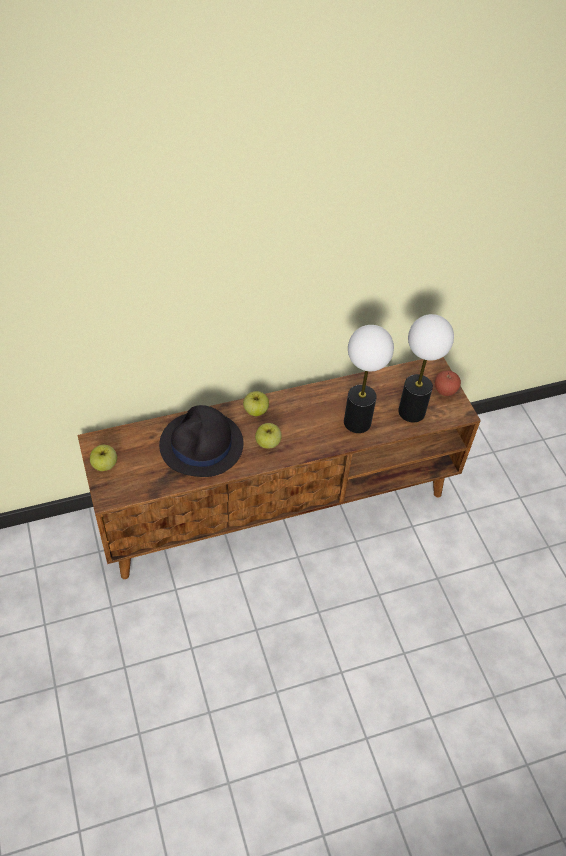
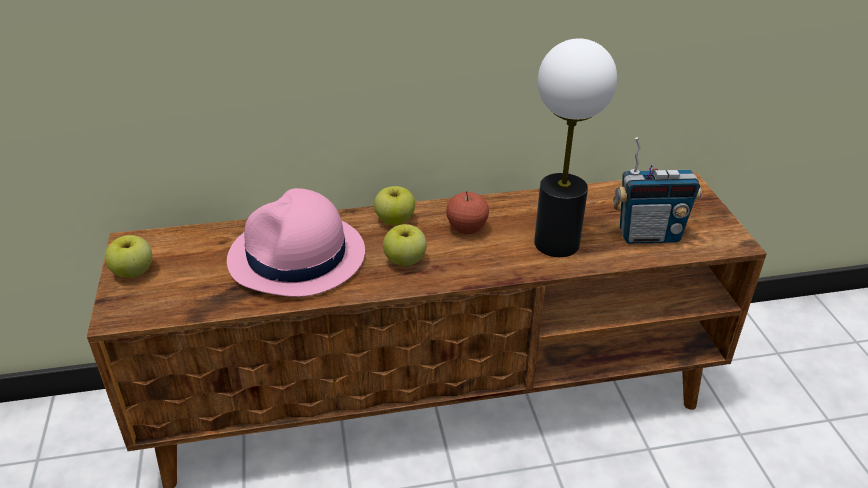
camera: 10 degrees right, 15 degrees down
black hat [159,405,243,477] -> pink hat [227,188,365,297]
table lamp [398,314,454,422] -> radio [613,137,702,244]
apple [435,371,461,396] -> apple moved to [446,191,489,234]

